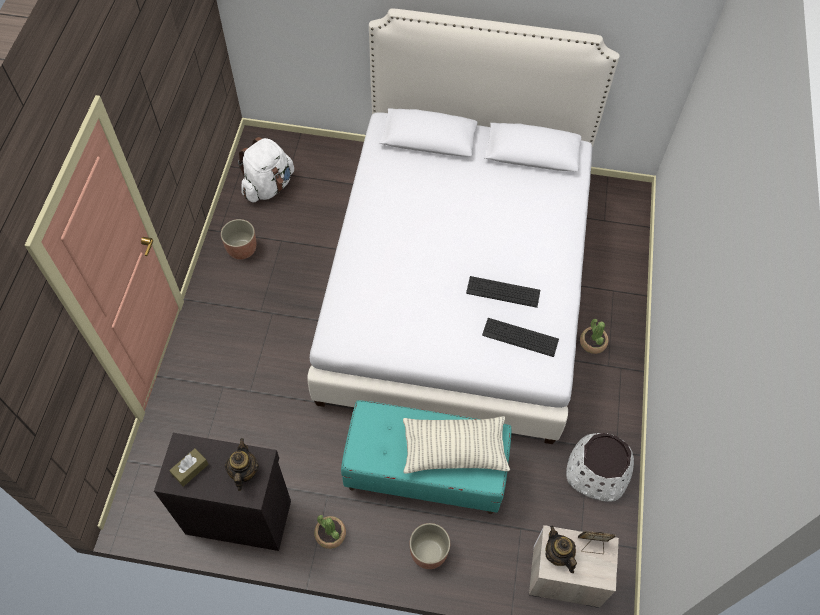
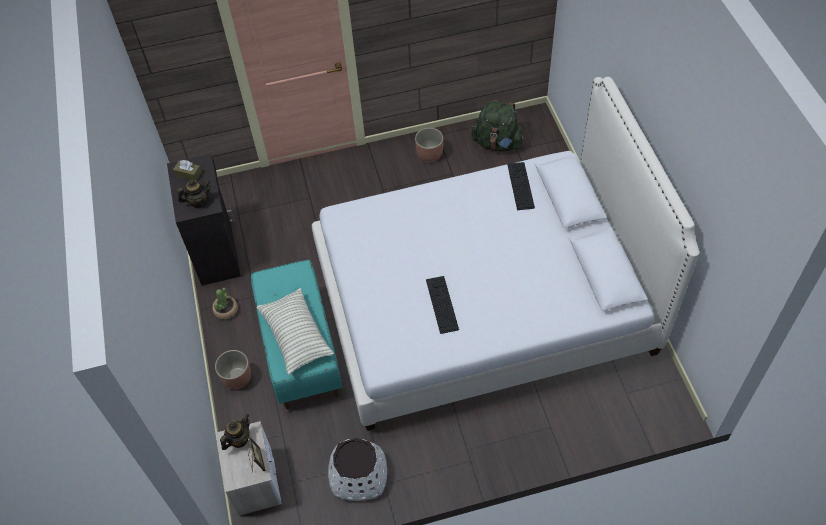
camera: 70 degrees right, 5 degrees down
white backpack [238,137,294,202] -> green backpack [471,100,524,152]
keyboard [482,318,559,357] -> keyboard moved to [507,162,535,210]
potted plant [580,319,609,354] -> none

